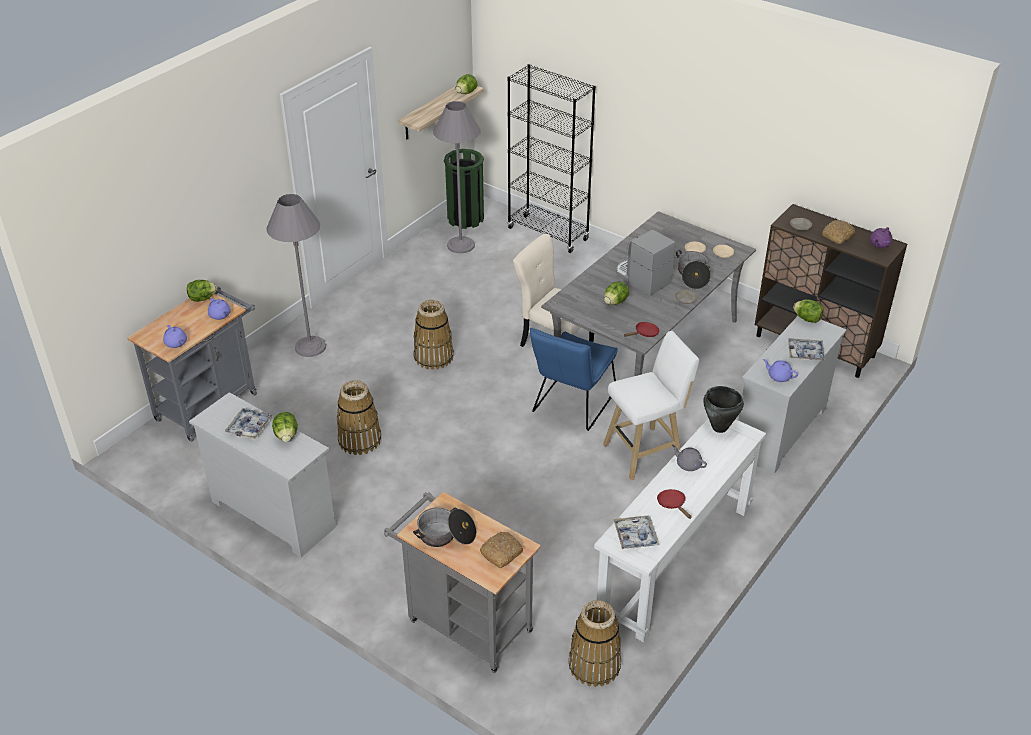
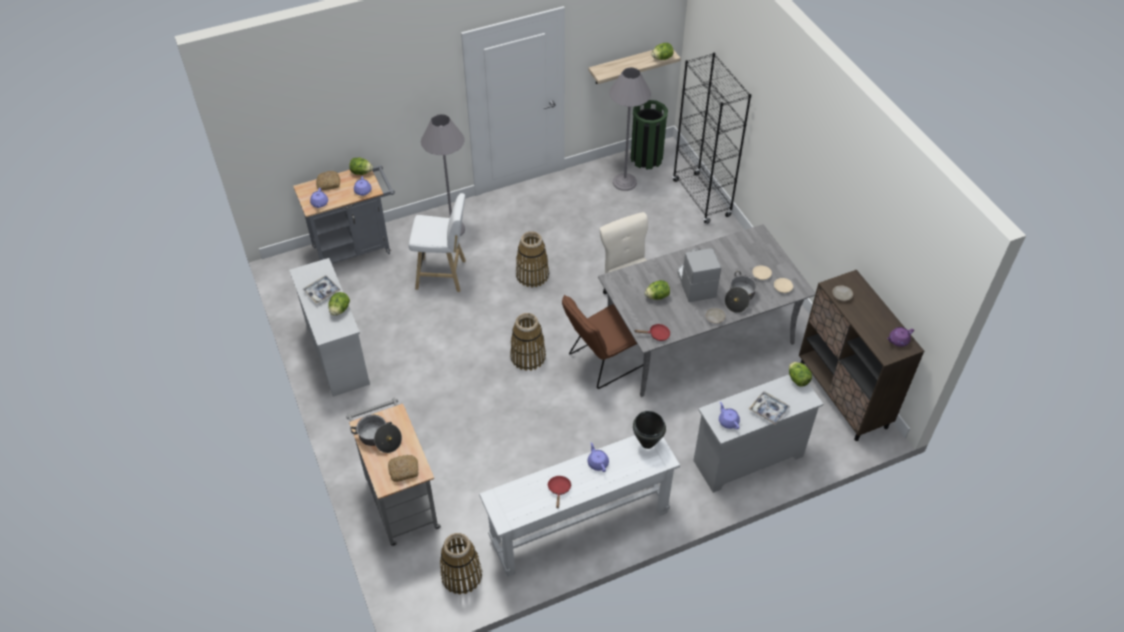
camera: 30 degrees right, 10 degrees up
basket [337,380,381,455] -> basket moved to [510,313,546,371]
blue chair [530,328,618,431] -> brown chair [562,295,643,389]
white stool [603,331,699,480] -> white stool moved to [409,193,466,292]
tray [613,516,659,549] -> none
grey teapot [672,445,707,471] -> purple teapot [588,442,609,472]
bread [822,220,855,244] -> bread moved to [316,171,340,190]

